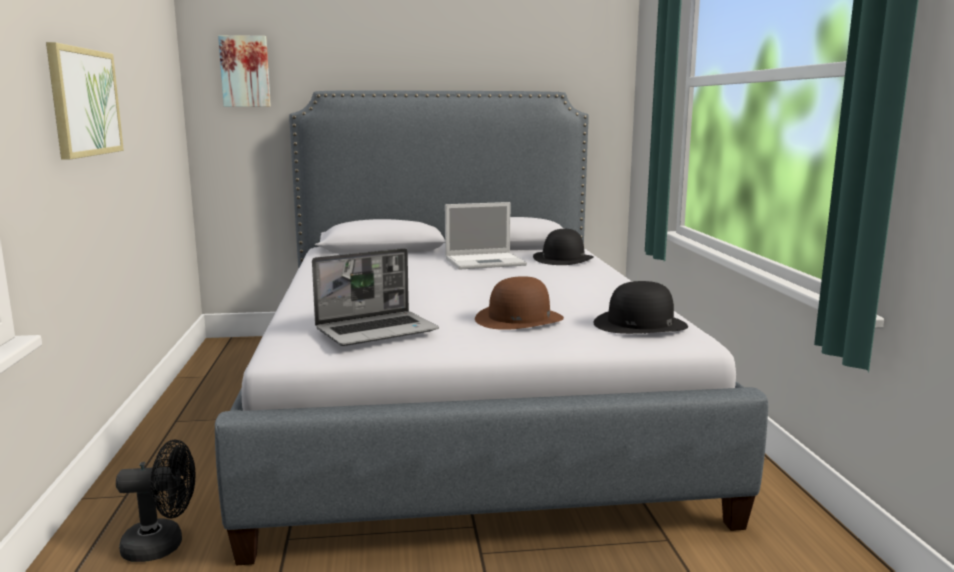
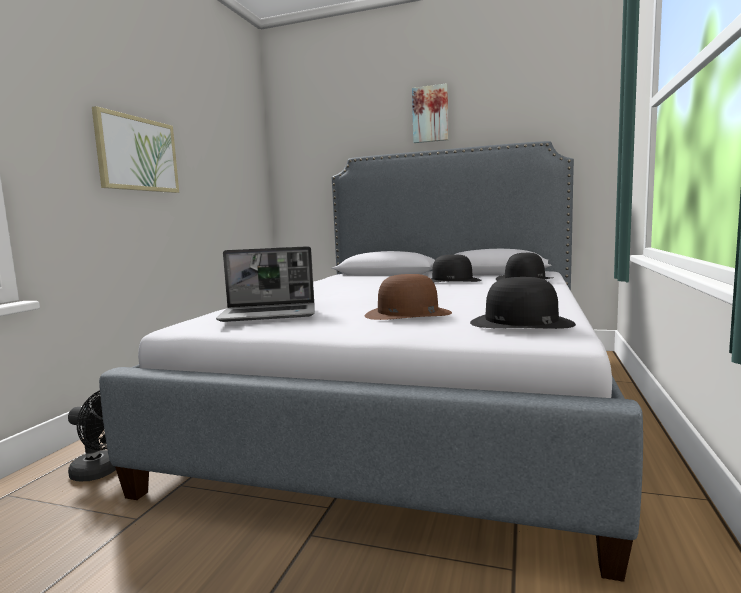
camera: 25 degrees right, 5 degrees down
picture [218,35,271,107] -> picture moved to [412,83,449,143]
laptop [445,202,527,270] -> black hat [431,255,482,282]

